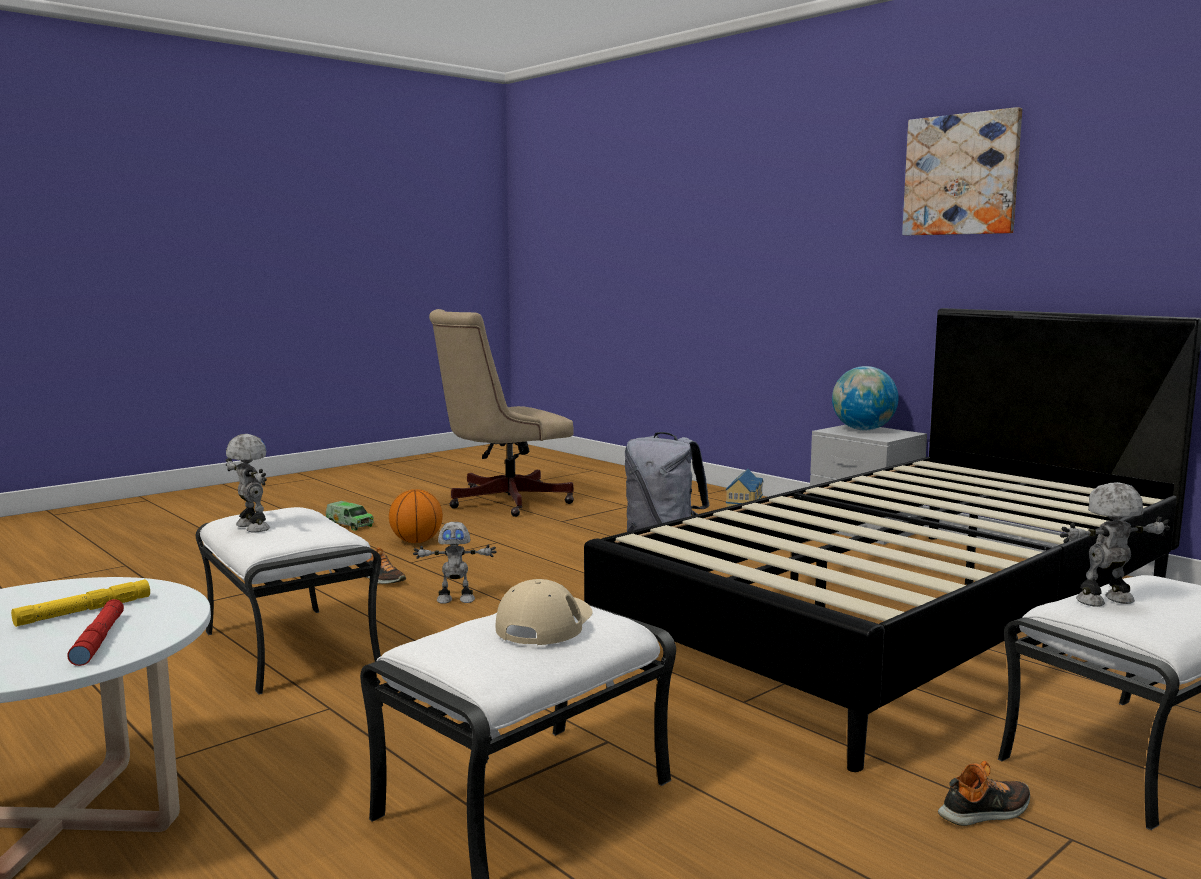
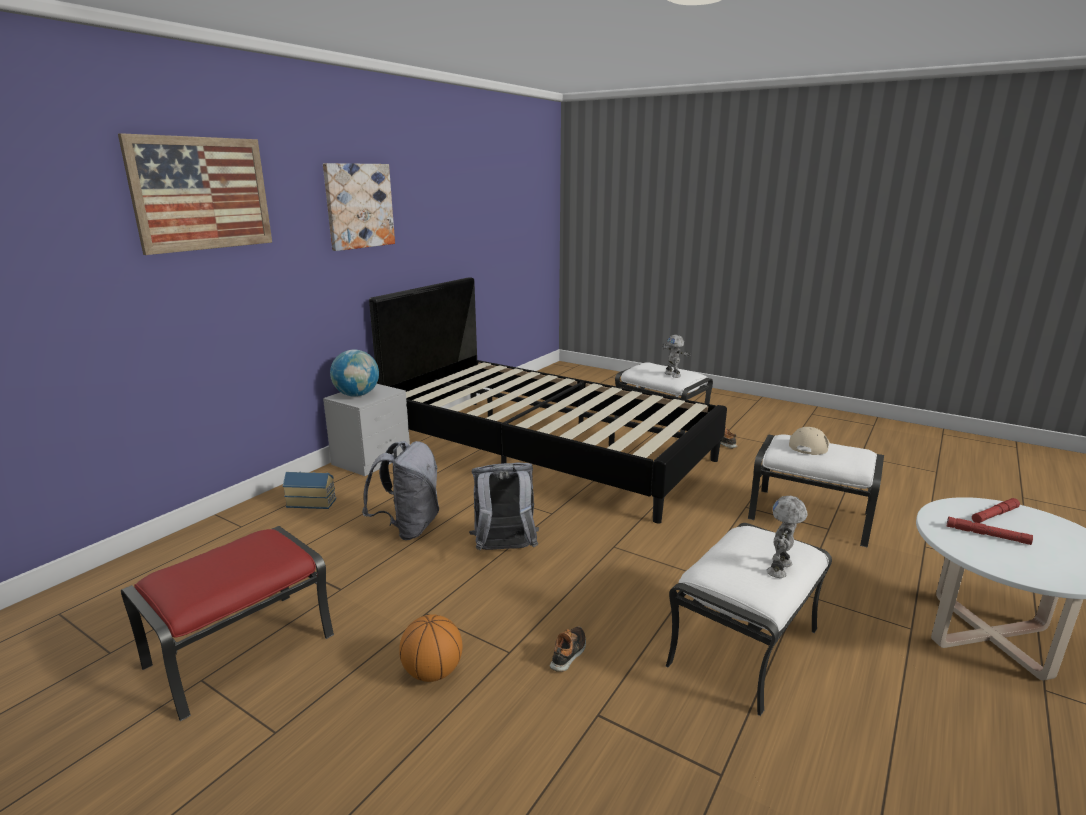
camera: 105 degrees left, 10 degrees up
yellow flashlight [11,579,150,627] -> red flashlight [947,517,1033,545]
toy truck [326,501,374,531] -> none
toy robot [413,522,497,604] -> none
beige office chair [429,309,574,517] -> red ottoman [121,526,334,721]
beige cap [496,579,593,645] -> beige cap turned 120 degrees clockwise [789,427,830,455]
none -> picture [118,133,272,255]
none -> grey backpack [469,463,539,550]

